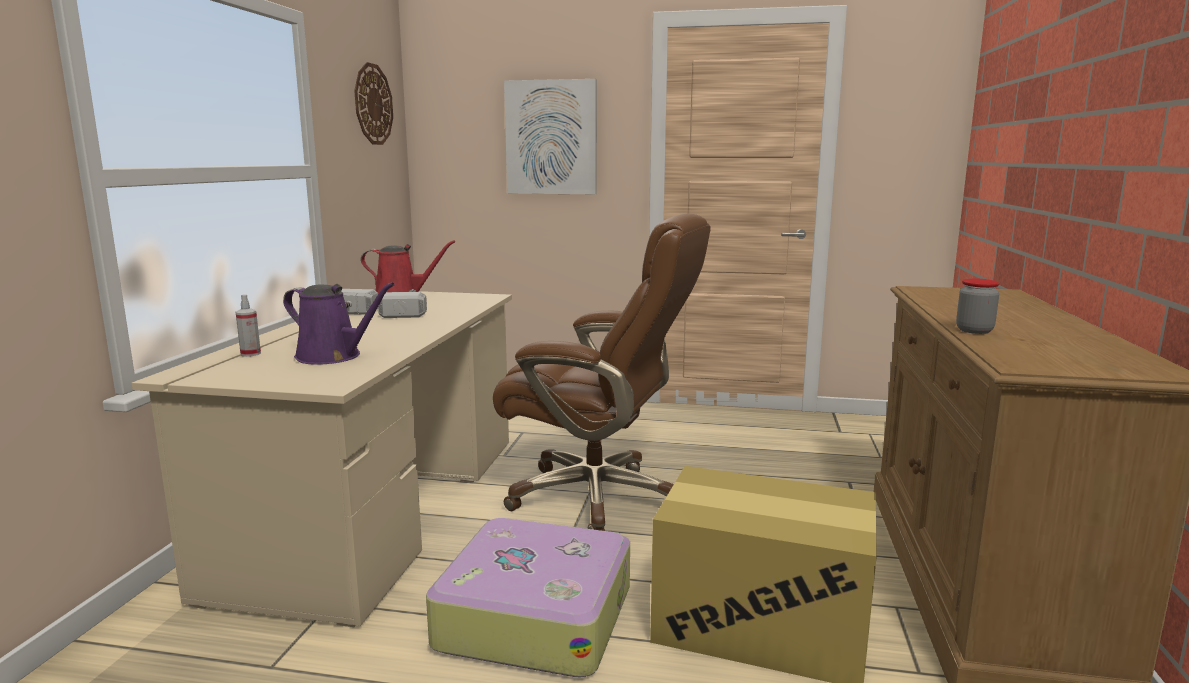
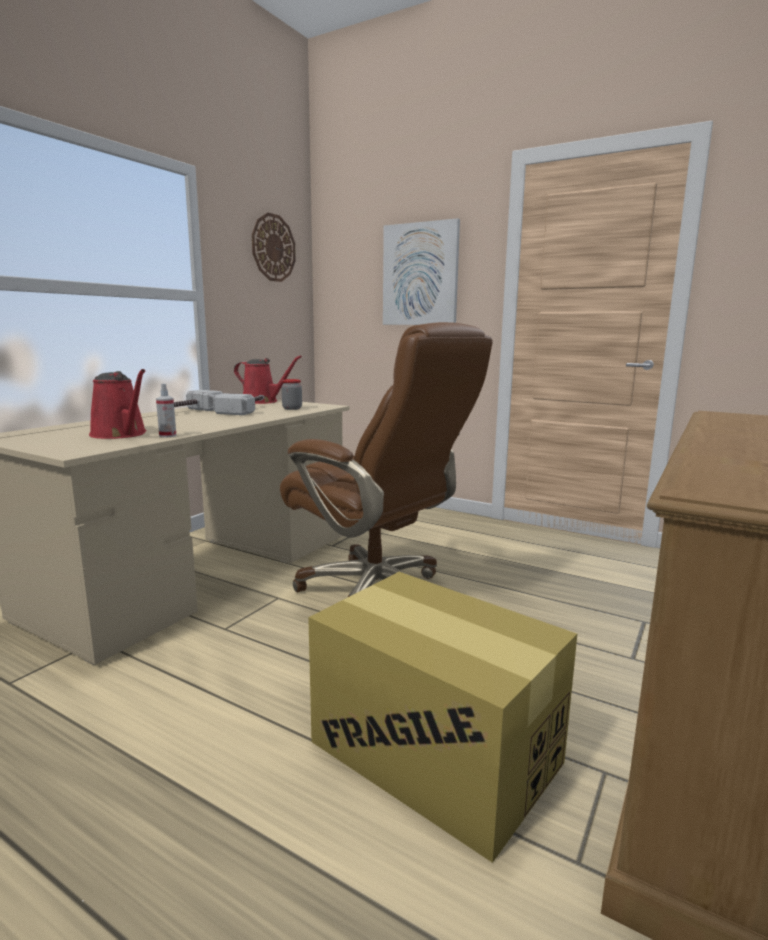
camera: 20 degrees right, 0 degrees up
spray bottle [236,294,261,357] -> spray bottle moved to [156,383,176,437]
purple watering can [283,282,395,365] -> red watering can [89,369,146,439]
suitcase [426,518,630,677] -> none
jar [956,279,999,334] -> jar moved to [282,379,302,410]

